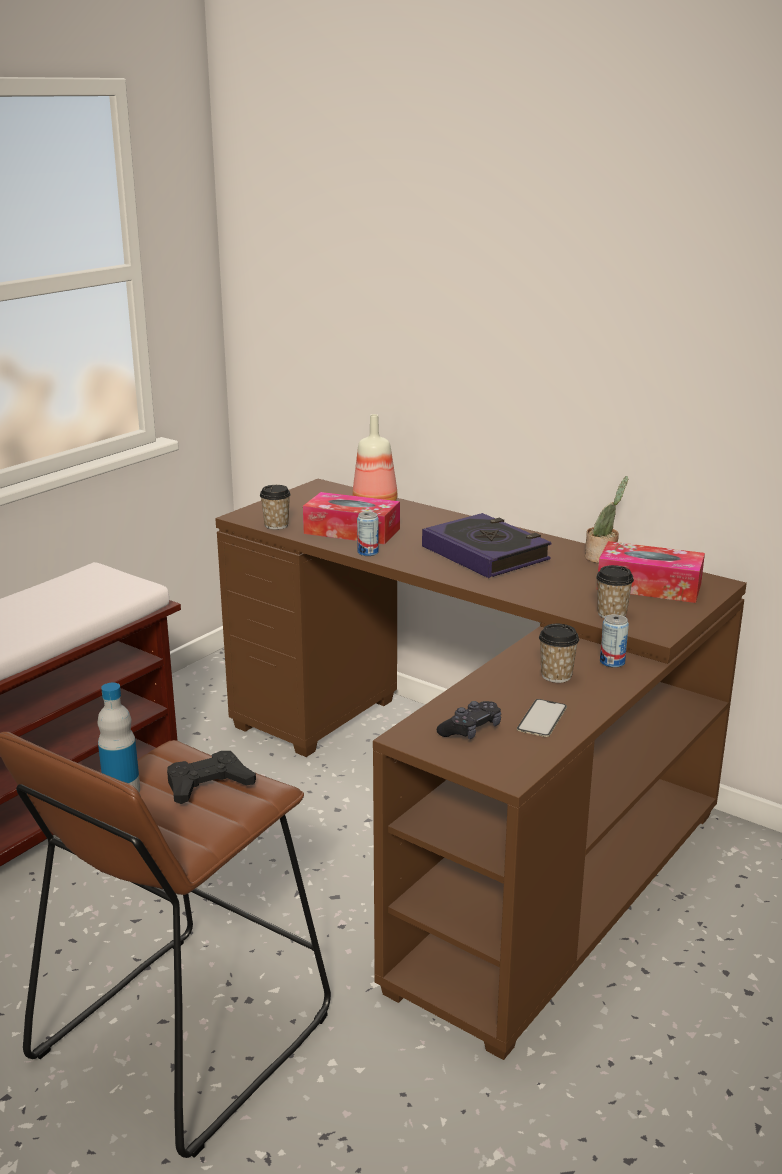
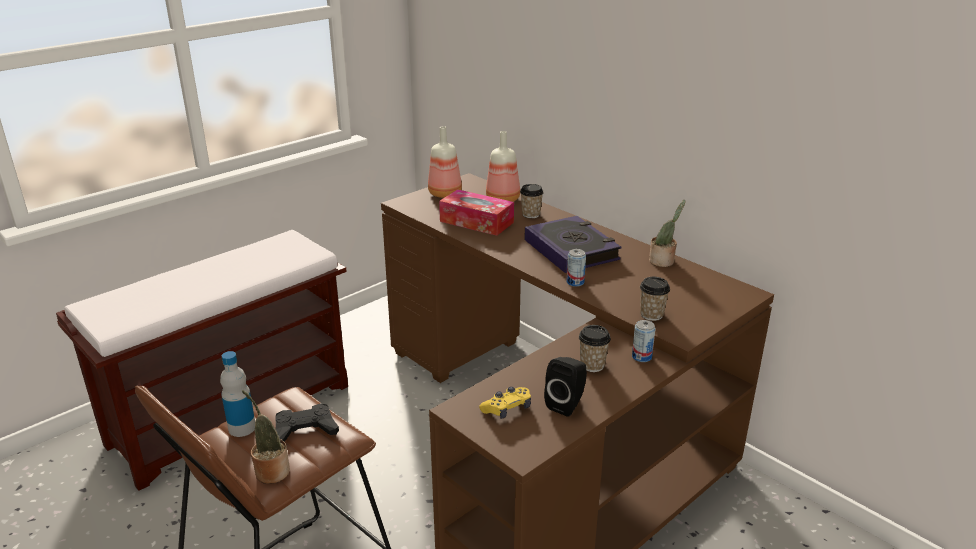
camera: 10 degrees right, 5 degrees up
cup [260,485,291,530] -> cup moved to [520,184,544,218]
can [357,512,379,556] -> can moved to [567,249,586,287]
black game controller [437,701,501,739] -> yellow game controller [479,387,531,419]
phone [517,699,567,737] -> black speaker [544,357,587,417]
tissue box [598,541,705,603] -> none
none -> potted plant [242,390,290,484]
none -> bottle [428,126,462,198]

